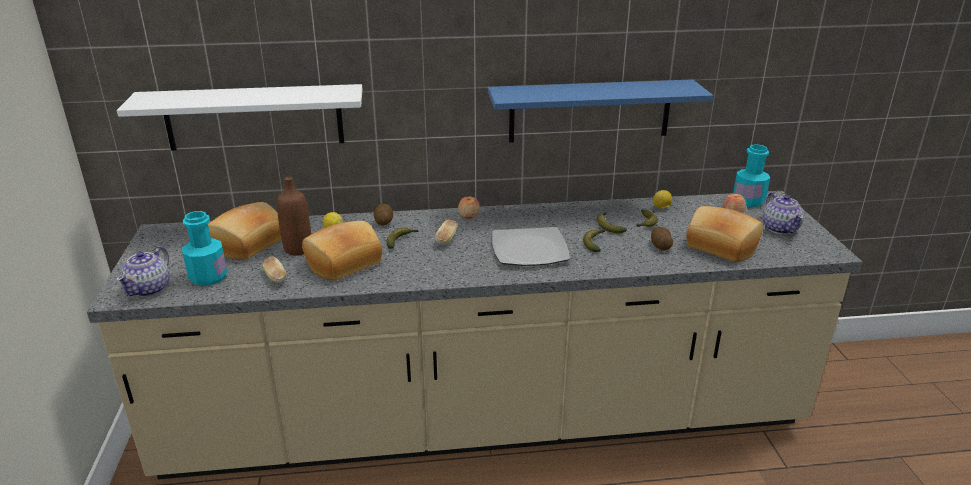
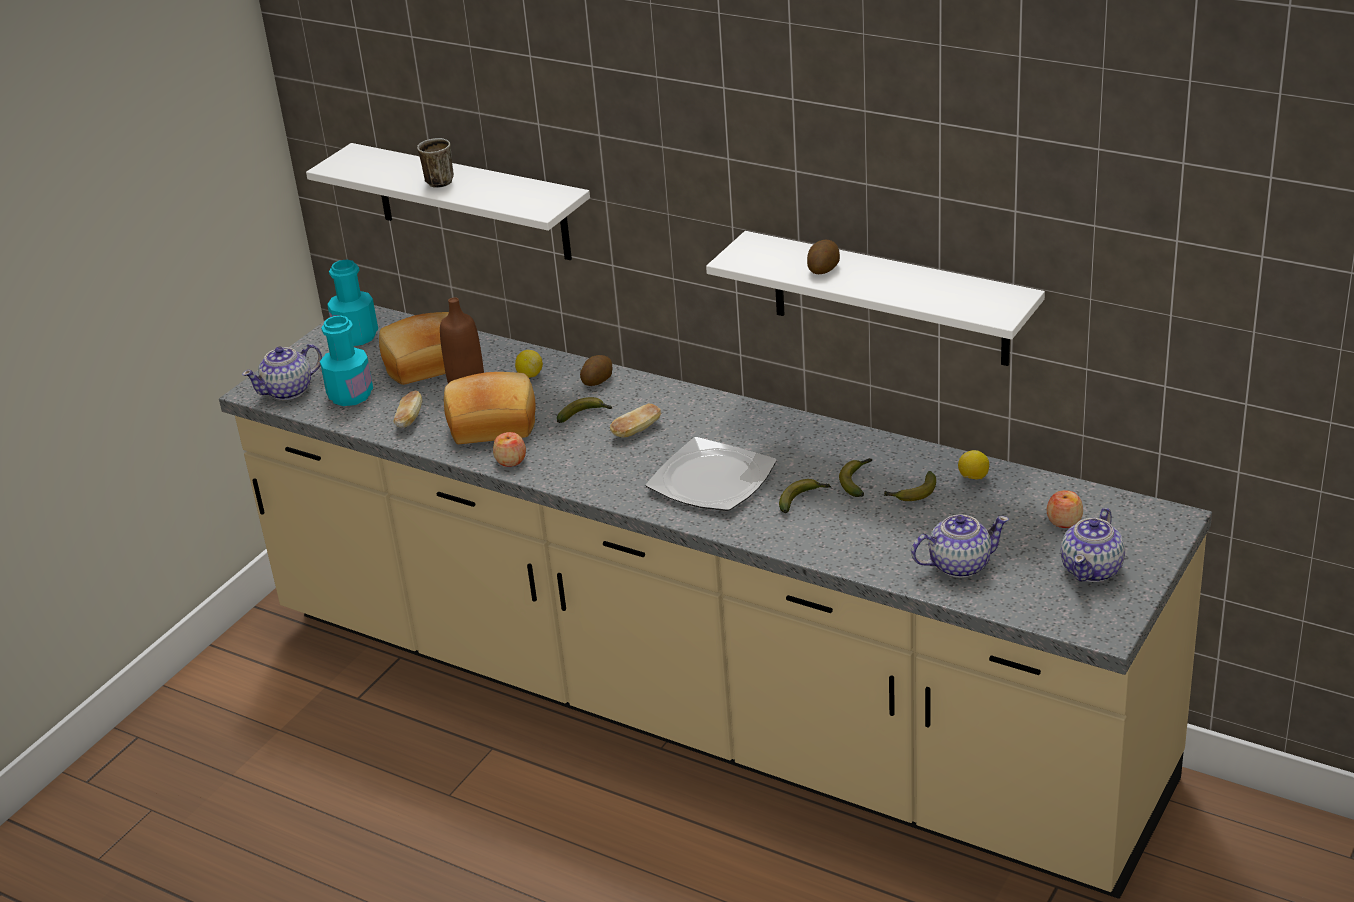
camera: 40 degrees right, 5 degrees up
apple [458,197,480,219] -> apple moved to [493,432,526,467]
blue shelf [488,79,713,143] -> white shelf [706,231,1045,366]
potato [651,227,673,250] -> potato moved to [807,240,840,274]
bread [686,206,762,262] -> teapot [911,514,1009,578]
turquoise bottle [733,144,770,207] -> turquoise bottle moved to [327,259,378,346]
none -> mug [417,138,454,188]

